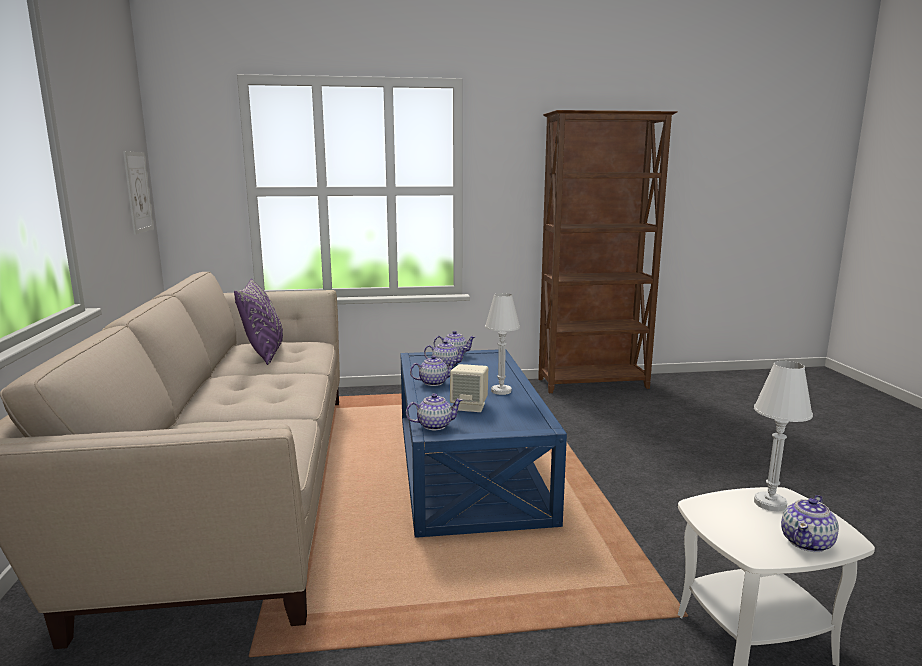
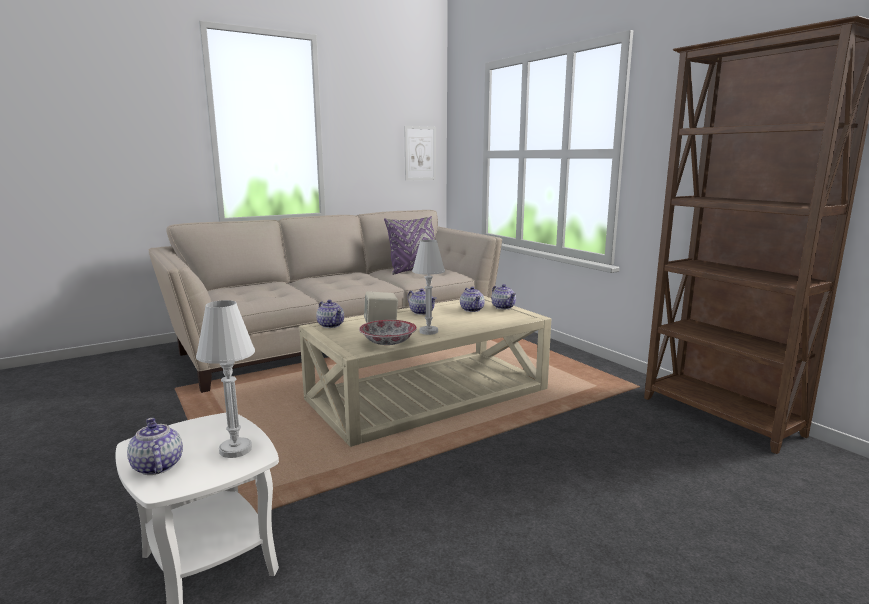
camera: 65 degrees right, 0 degrees up
blue coffee table [401,350,567,538] -> beige coffee table [299,296,551,447]
teapot [781,495,839,552] -> teapot turned 45 degrees clockwise [127,418,183,475]
none -> bowl [359,320,417,345]

